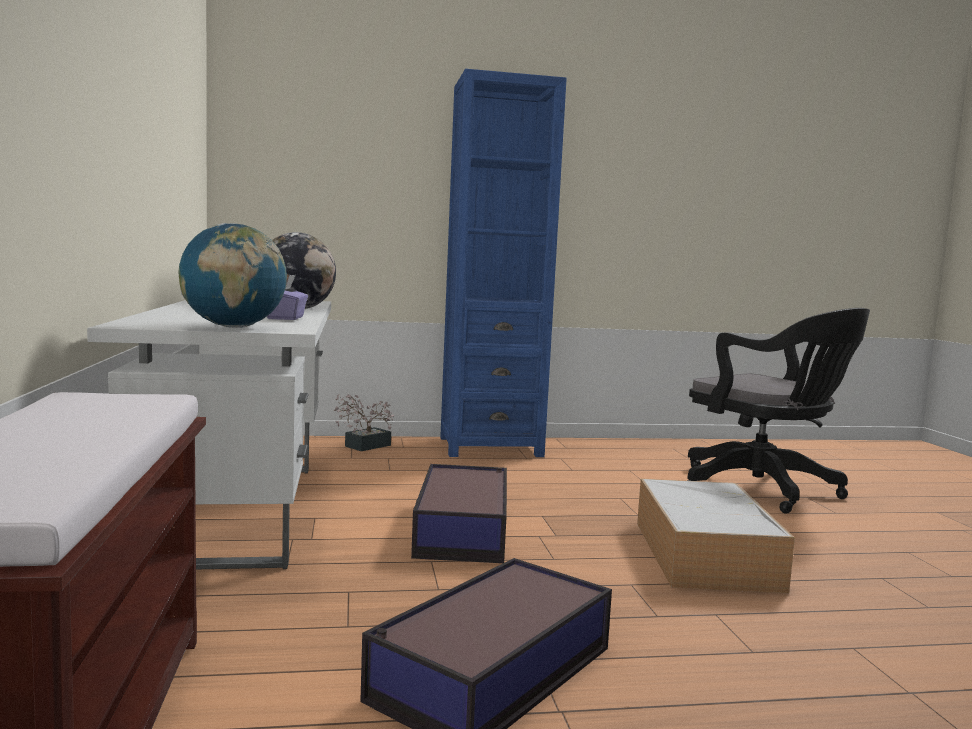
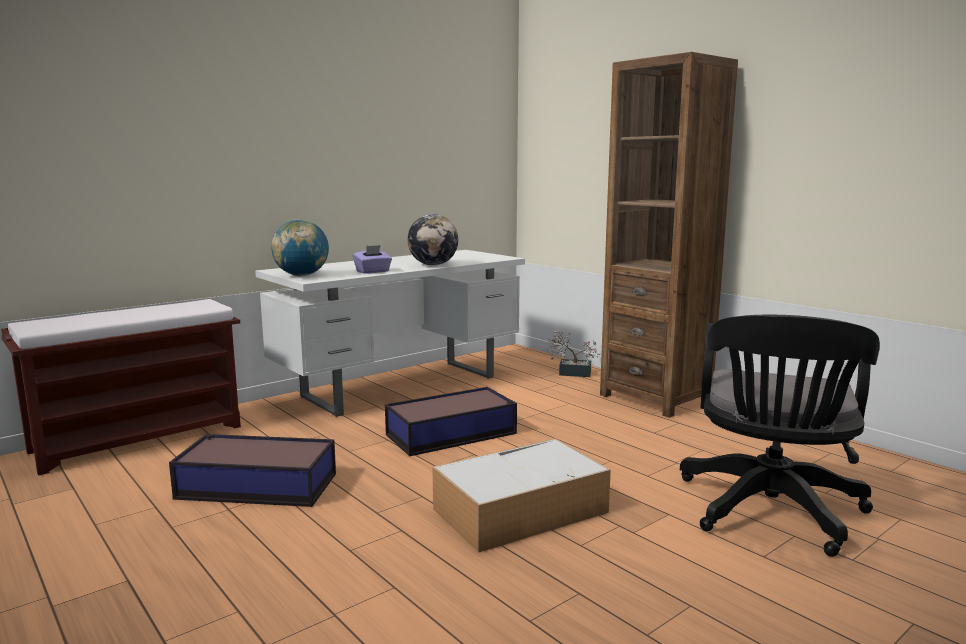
camera: 60 degrees right, 5 degrees up
blue bookcase [440,69,567,457] -> brown bookcase [600,52,738,418]

